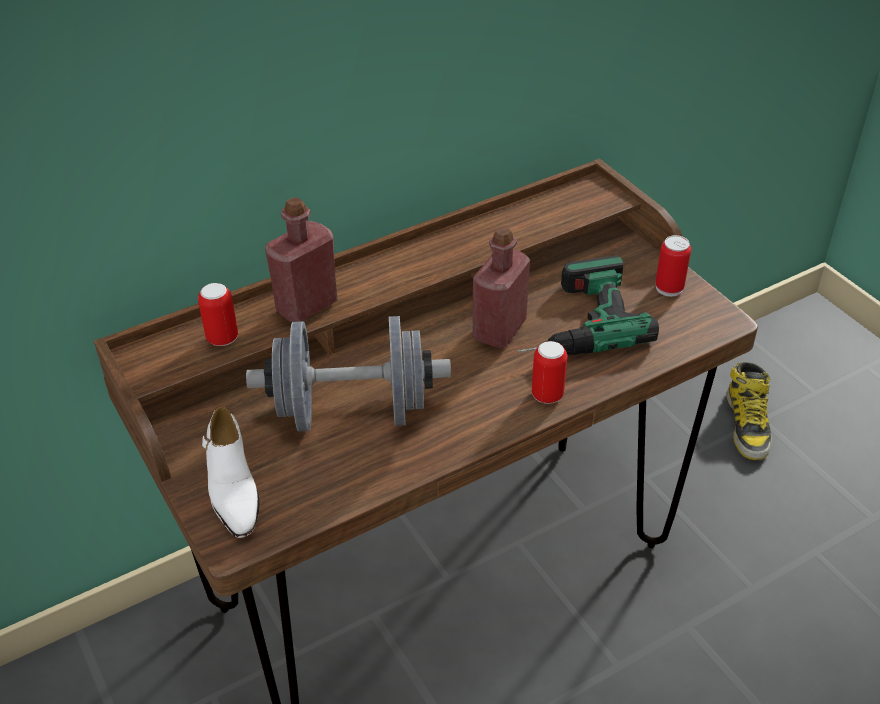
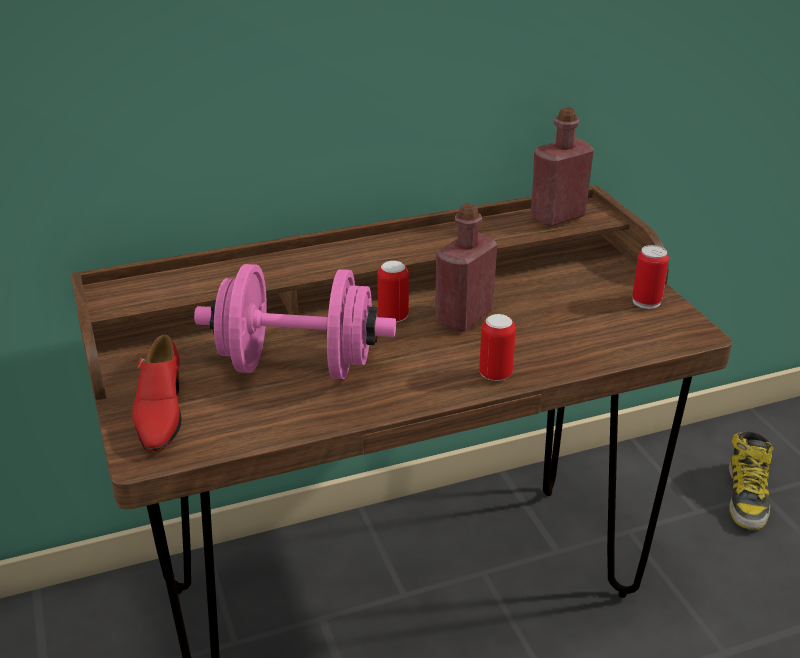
camera: 10 degrees right, 10 degrees down
can [198,283,238,346] -> can moved to [377,261,409,323]
white shoe [202,406,259,538] -> red shoe [132,334,181,452]
grey dumbbell [246,316,451,431] -> pink dumbbell [194,264,396,379]
red bottle [265,197,338,322] -> red bottle moved to [531,107,594,227]
power drill [518,255,659,355] -> none

